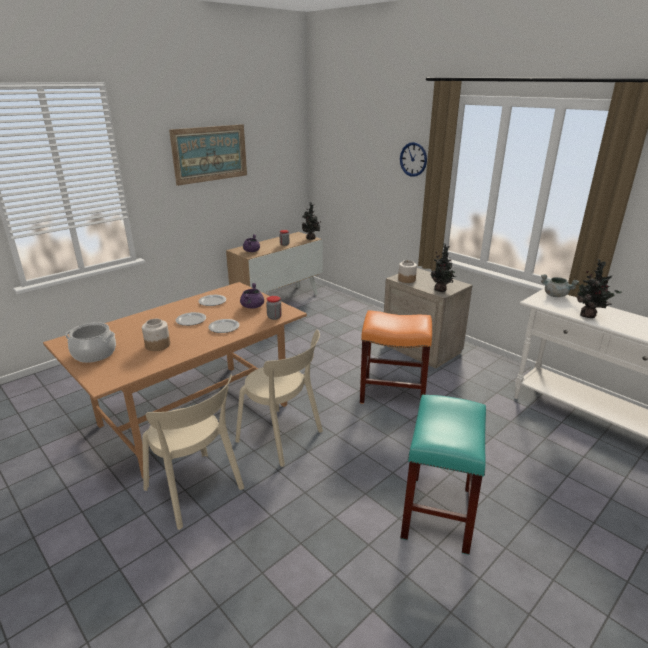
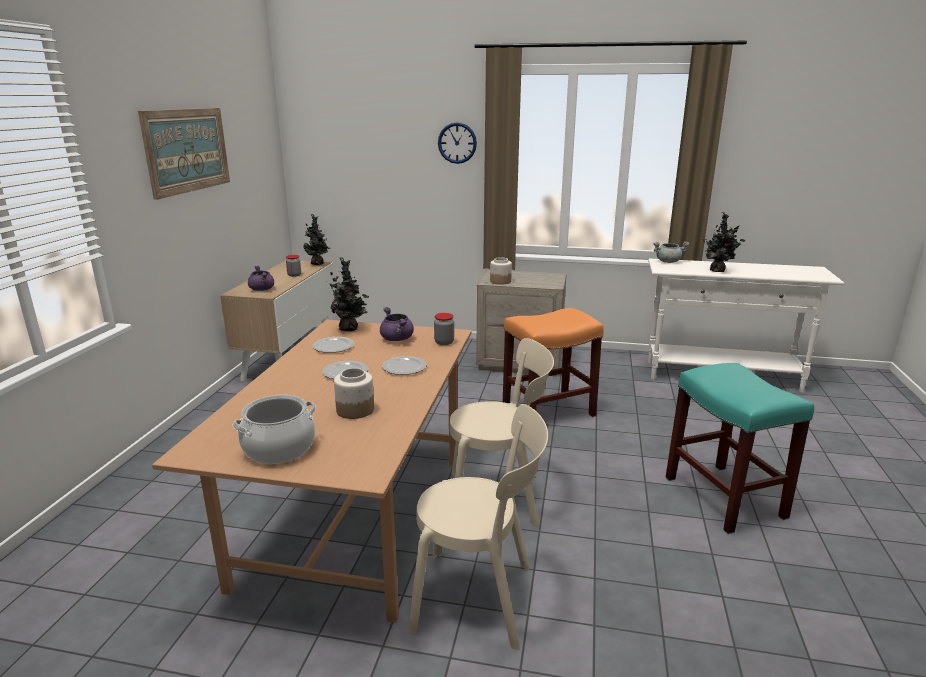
camera: 35 degrees left, 5 degrees down
potted plant [430,243,456,292] -> potted plant moved to [326,257,369,331]

